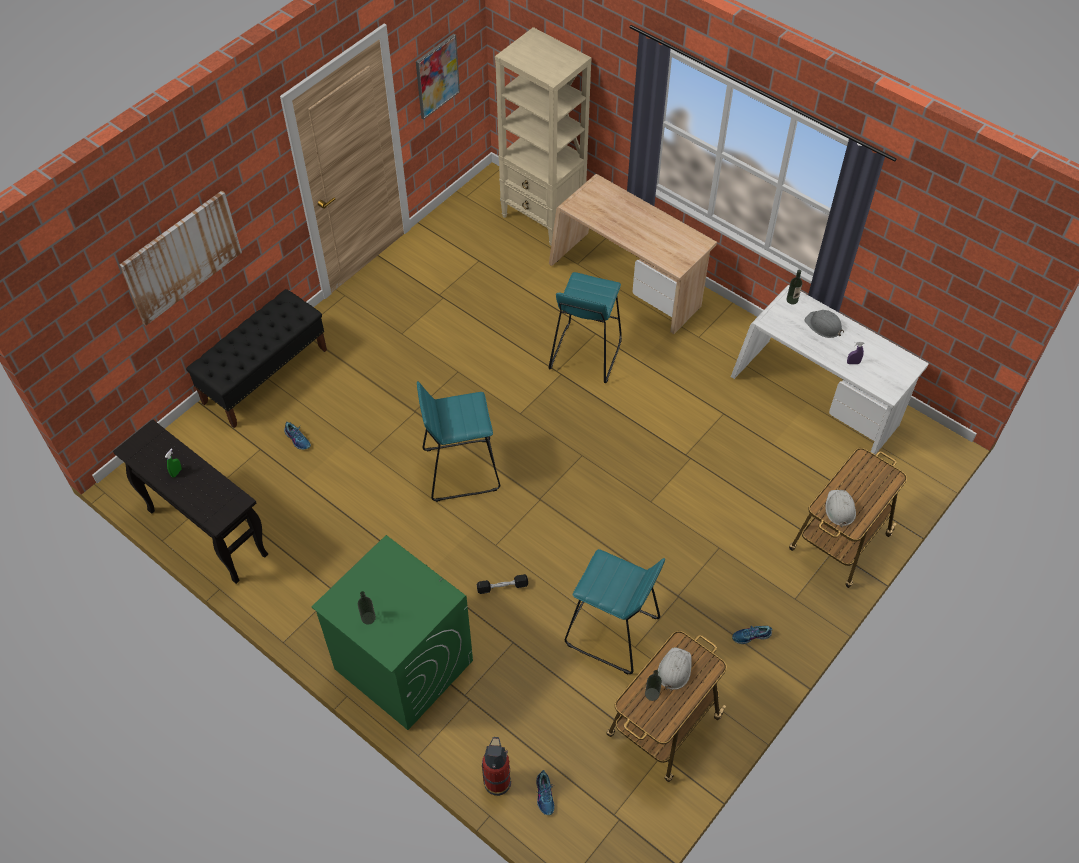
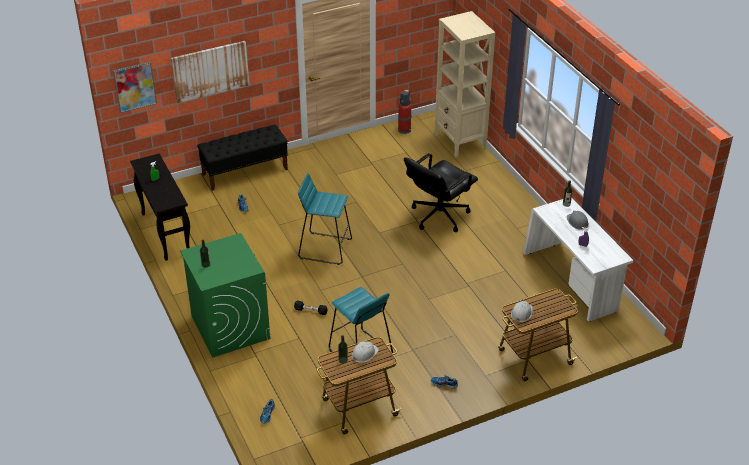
camera: 25 degrees right, 15 degrees down
picture [416,34,460,120] -> picture moved to [113,62,157,113]
fire extinguisher [482,737,511,796] -> fire extinguisher moved to [398,90,412,134]
beige desk [549,174,717,334] -> none
turquoise stool [549,272,622,383] -> black office chair [404,153,478,232]

